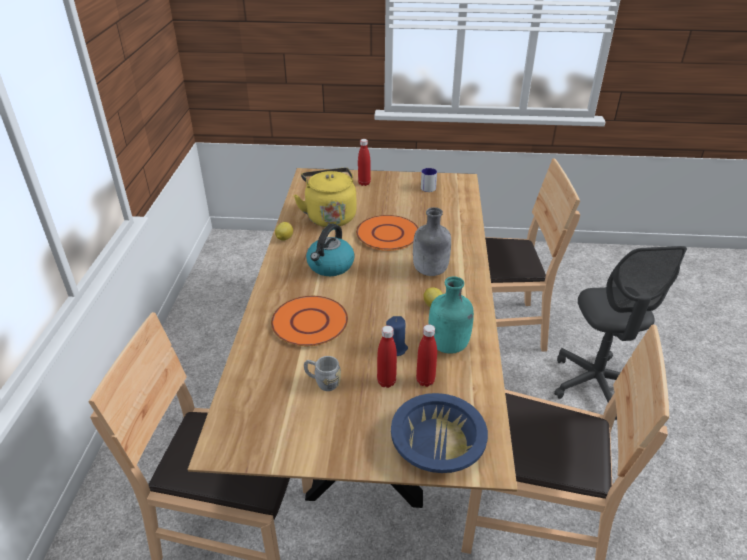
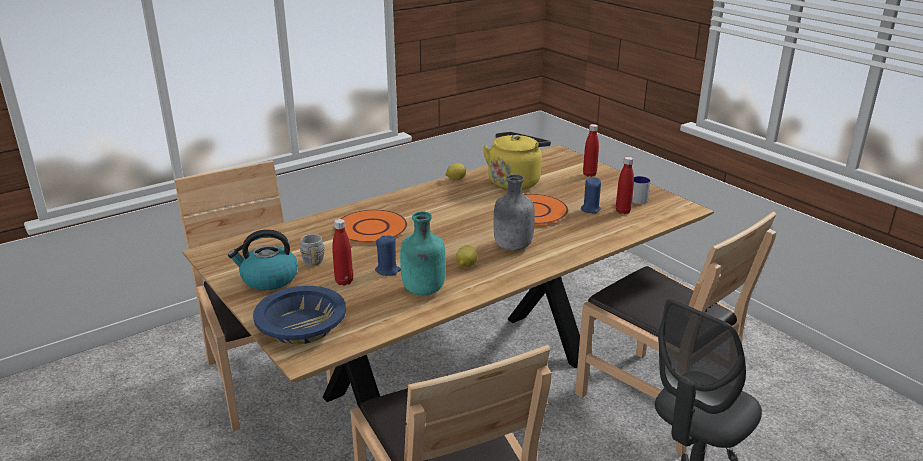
camera: 50 degrees right, 10 degrees down
kettle [306,224,355,276] -> kettle moved to [228,230,298,290]
red bottle [416,324,437,387] -> red bottle moved to [616,157,634,214]
none -> blue candle [581,177,601,213]

